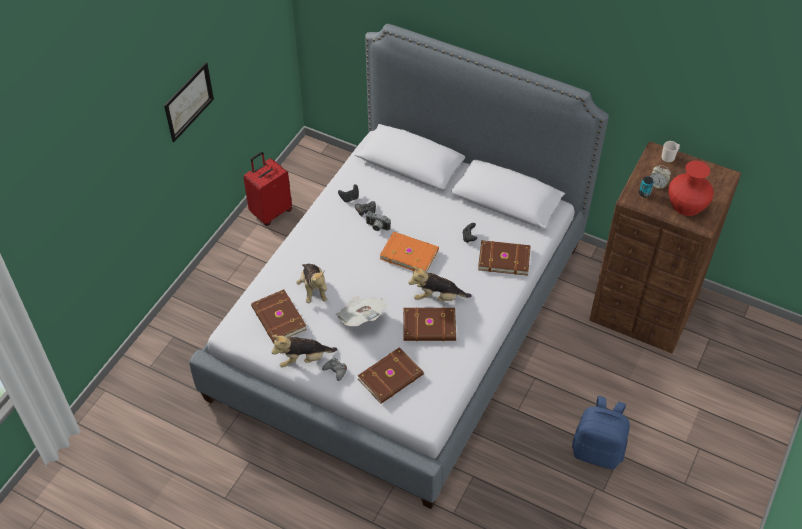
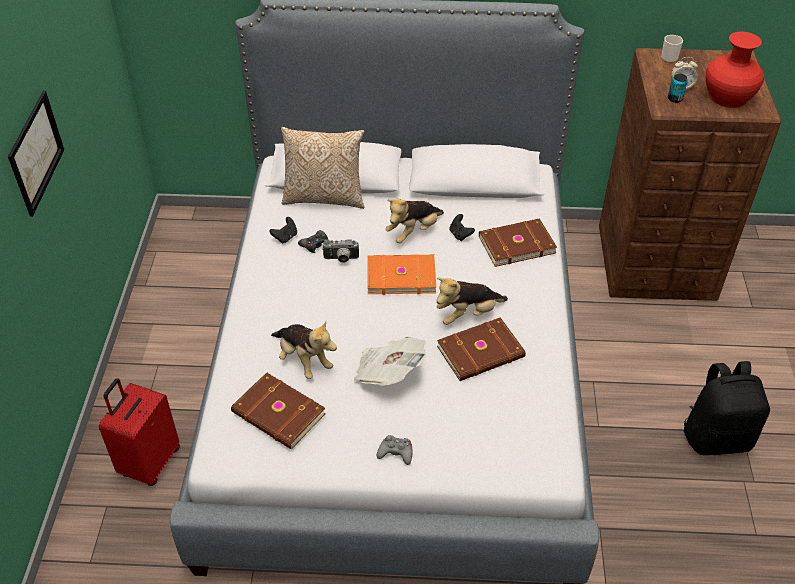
camera: 25 degrees left, 5 degrees down
red suitcase [243,152,292,226] -> red suitcase moved to [99,378,180,486]
plush toy [272,335,337,368] -> plush toy moved to [385,199,444,243]
brown book [358,347,424,404] -> none
blue backpack [572,396,630,469] -> black backpack [684,361,770,455]
none -> pillow [281,127,364,209]

